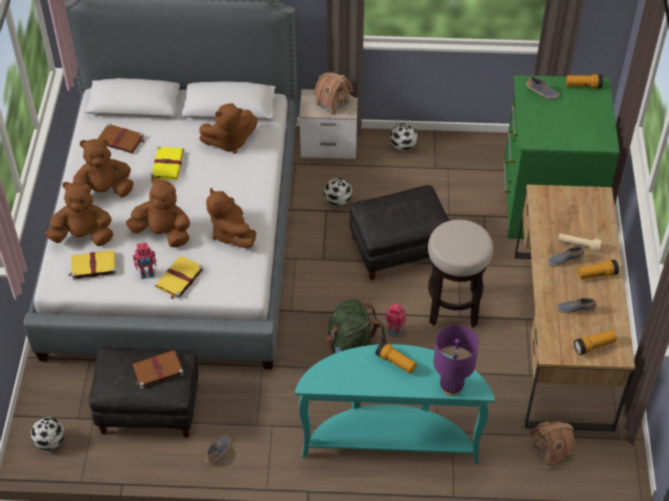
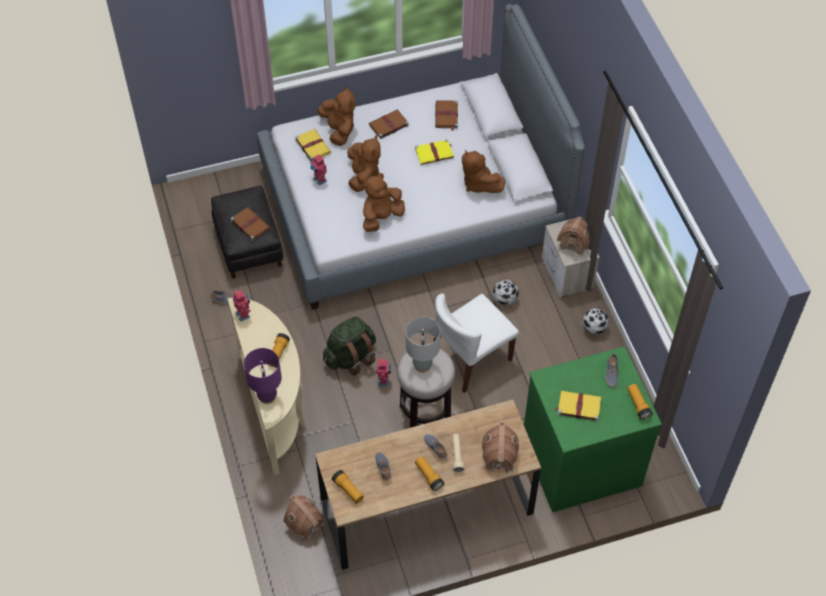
camera: 70 degrees right, 5 degrees up
football [31,417,65,450] -> none
brown plush toy [73,138,134,197] -> brown book [369,110,409,139]
yellow book [155,256,204,300] -> yellow book moved to [555,391,601,422]
turquoise console table [295,344,495,464] -> beige console table [227,298,306,475]
black ottoman [349,185,450,280] -> white chair [433,293,519,393]
none -> toy robot [233,290,251,321]
none -> grey table lamp [406,317,440,373]
none -> toy house [482,420,519,473]

